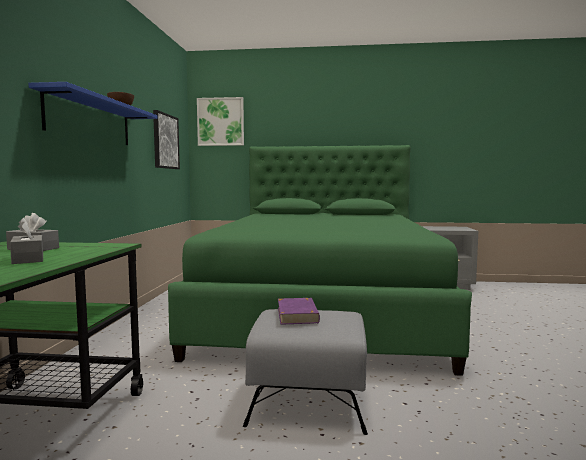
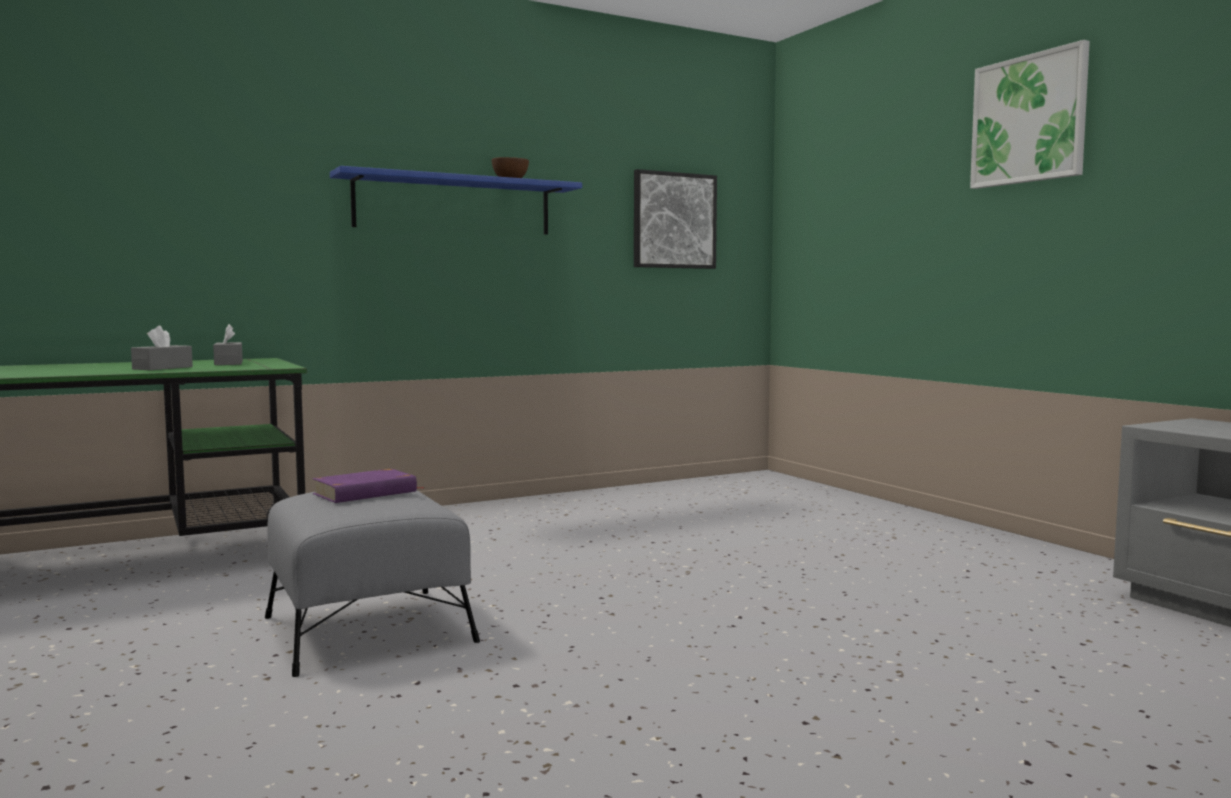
camera: 55 degrees right, 0 degrees up
green bed [168,145,472,376] -> none
picture [197,97,244,146] -> picture moved to [970,40,1090,189]

